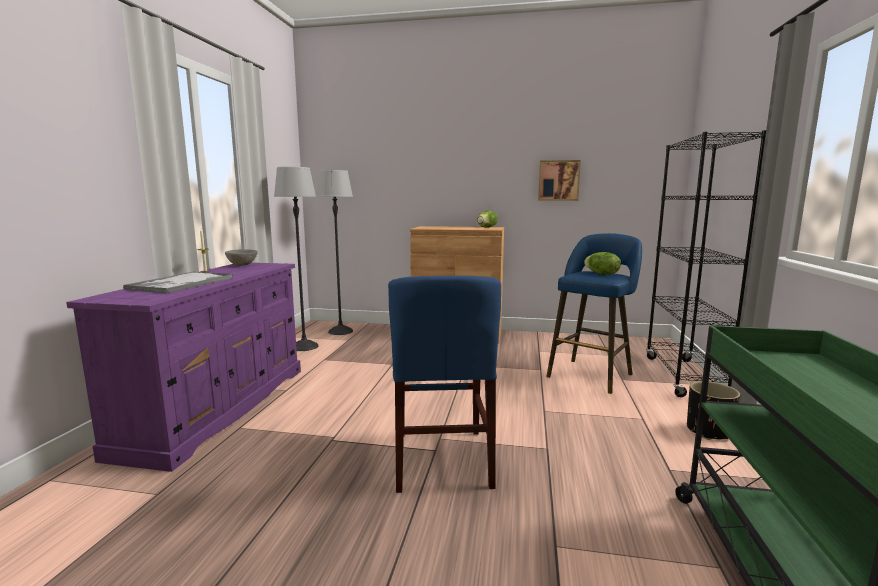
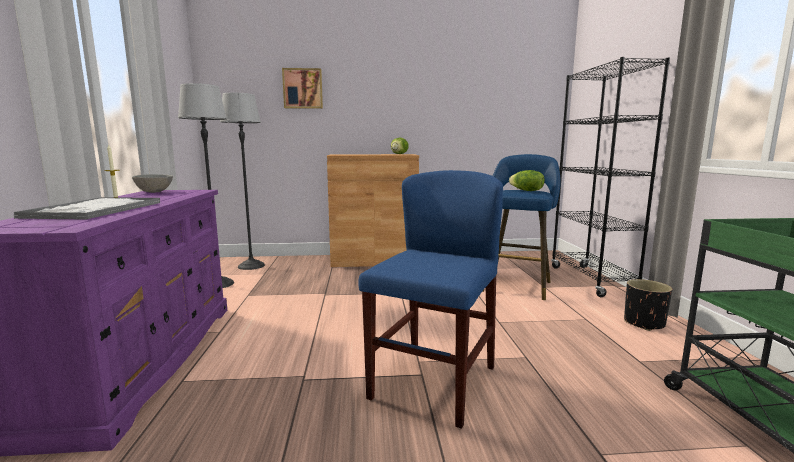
camera: 15 degrees left, 0 degrees up
blue chair [388,276,501,493] -> blue chair turned 135 degrees counterclockwise [358,170,503,429]
picture [538,160,581,201] -> picture moved to [282,68,323,109]

